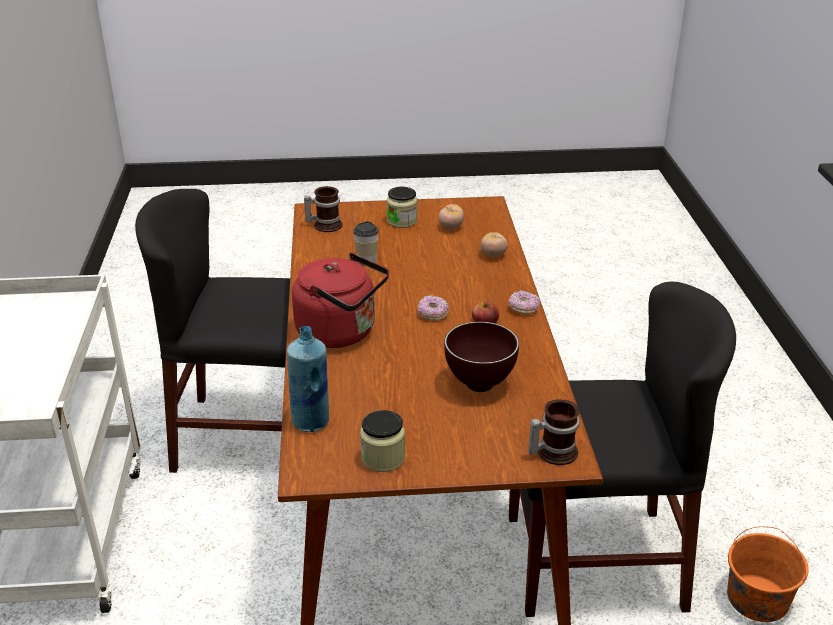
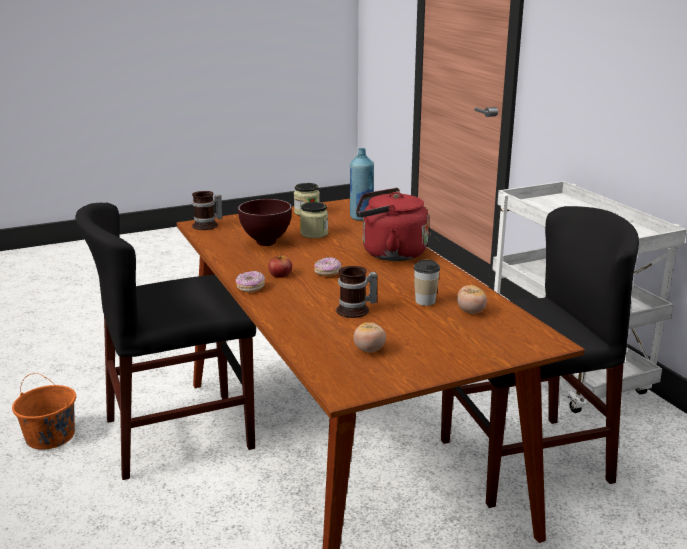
camera: 160 degrees right, 10 degrees down
mug [304,186,343,232] -> mug moved to [336,266,377,318]
jar [387,187,417,228] -> jar moved to [300,202,328,238]
tomato [480,232,508,258] -> tomato moved to [457,285,487,314]

